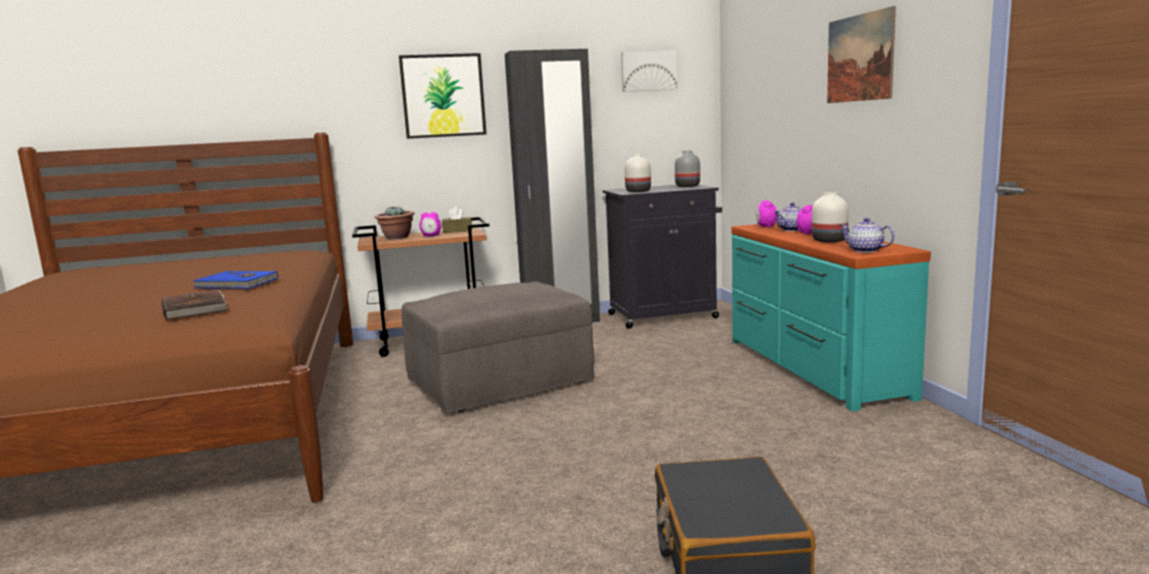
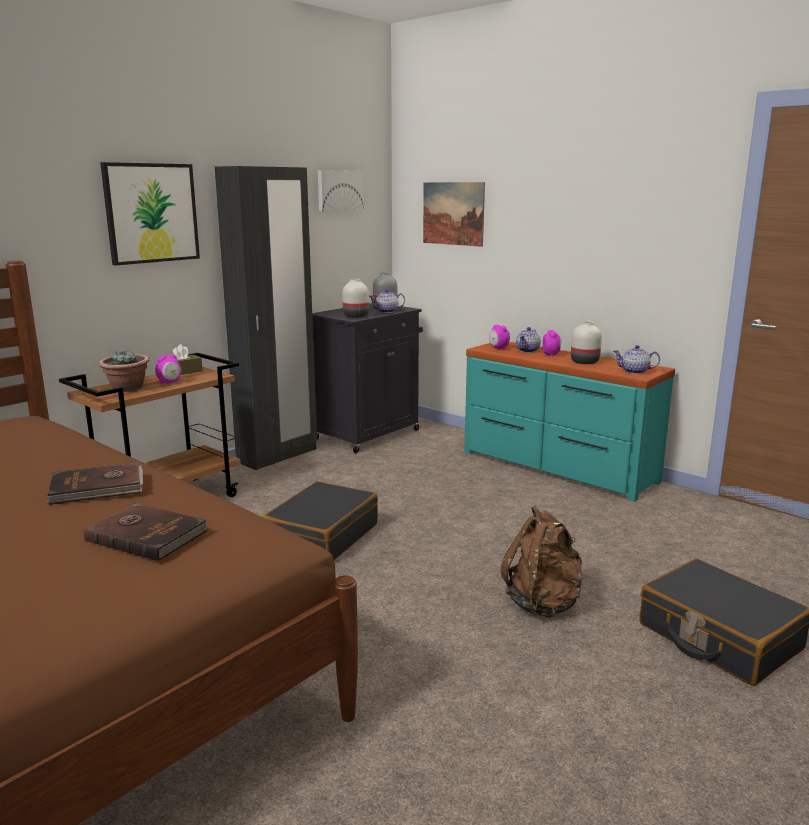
camera: 35 degrees left, 5 degrees up
blue book [193,271,278,289] -> brown book [47,462,143,505]
grey ottoman [402,282,595,413] -> black suitcase [263,481,378,560]
picture [827,6,896,103] -> picture moved to [423,182,485,247]
none -> teapot [369,289,405,313]
none -> brown backpack [501,506,584,618]

